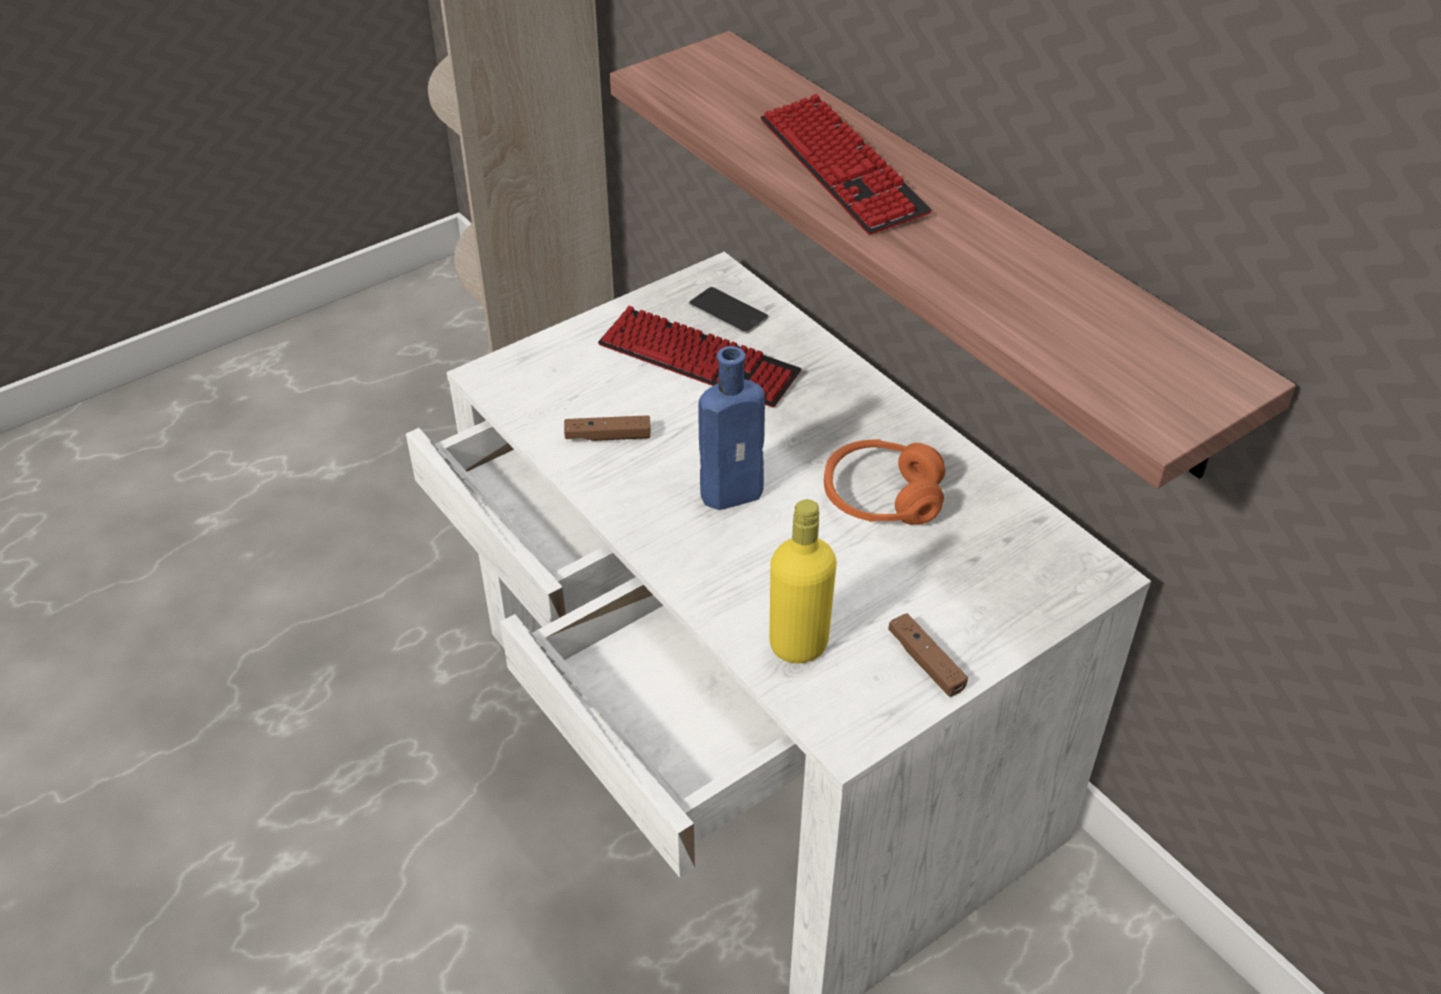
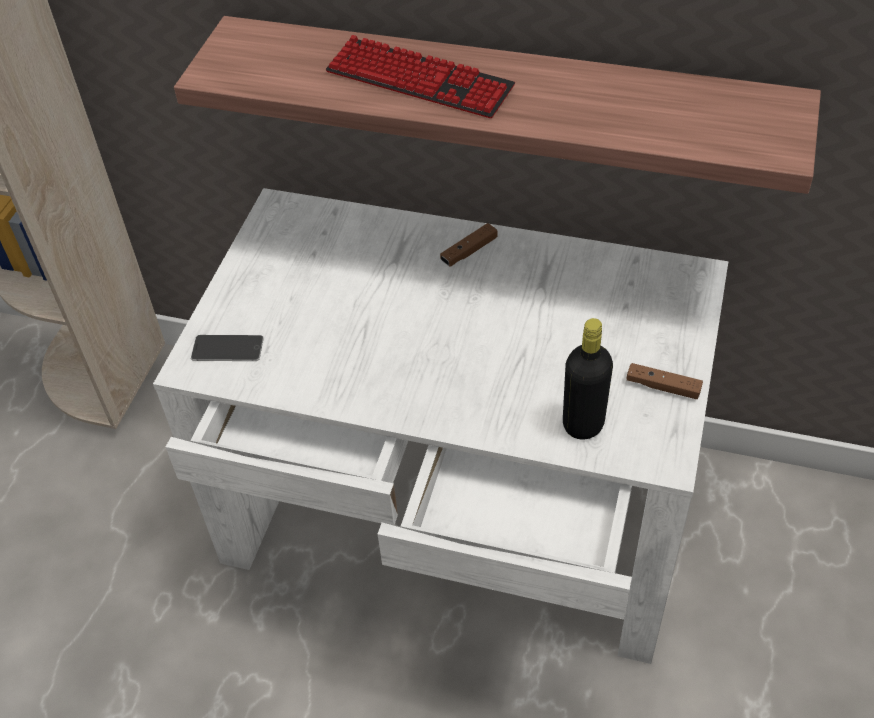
camera: 35 degrees left, 5 degrees up
brown game controller [564,415,651,441] -> brown game controller moved to [440,223,498,267]
keyboard [598,306,801,408] -> none
phone [689,287,769,334] -> phone moved to [191,335,264,361]
blue bottle [698,346,765,510] -> none
yellow bottle [769,500,837,663] -> black bottle [563,318,613,440]
orange headphones [824,439,945,525] -> none

